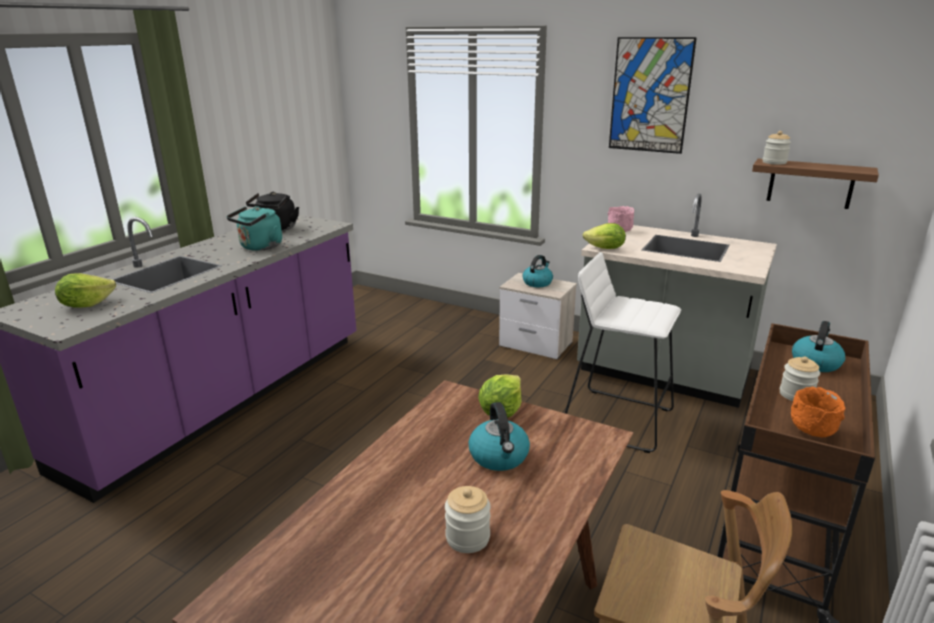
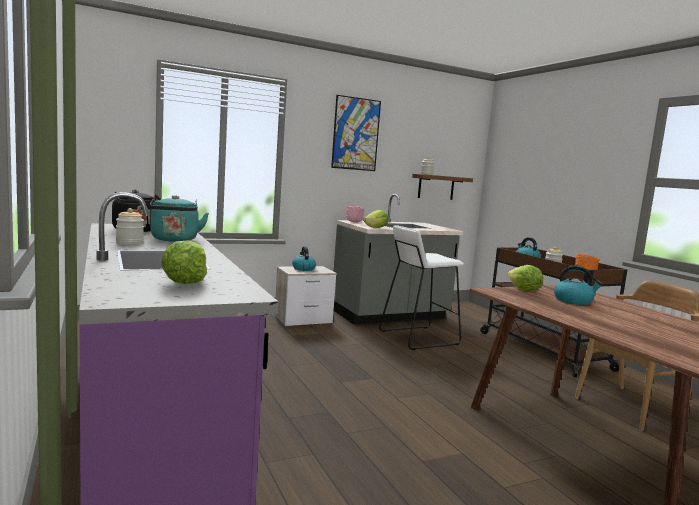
camera: 55 degrees left, 15 degrees down
jar [445,486,491,553] -> jar moved to [116,208,144,245]

